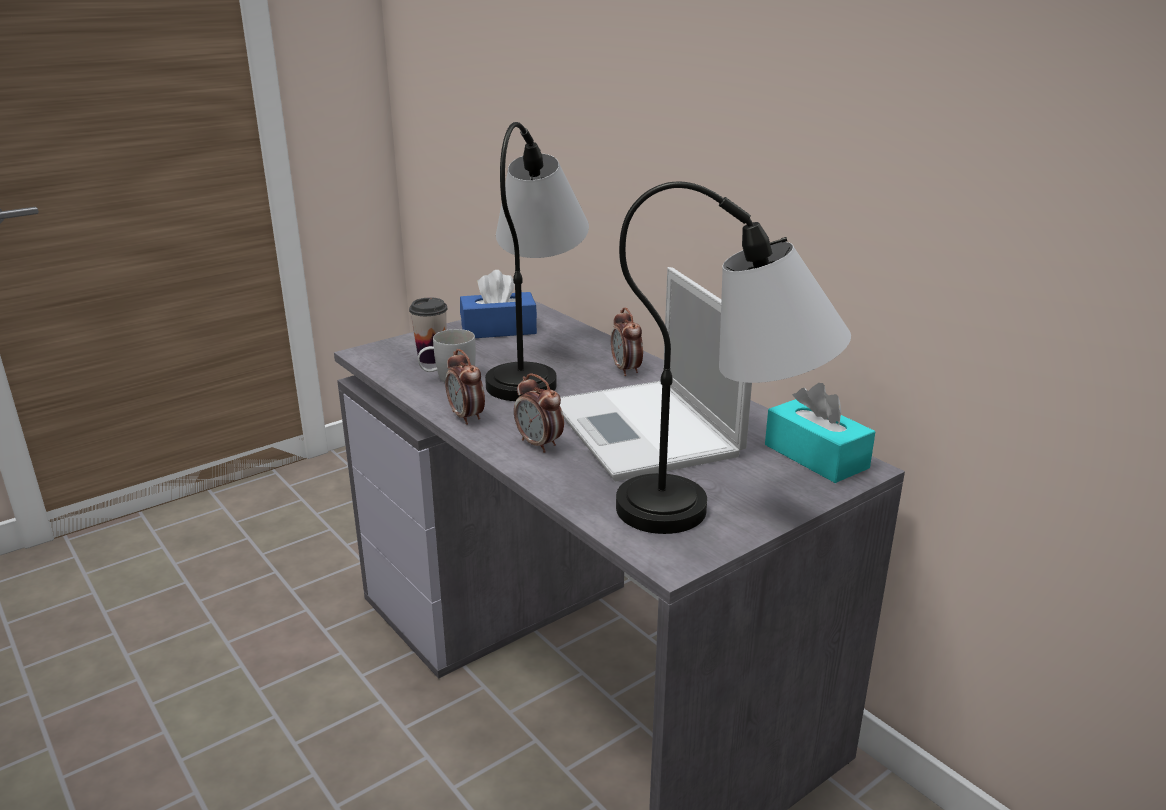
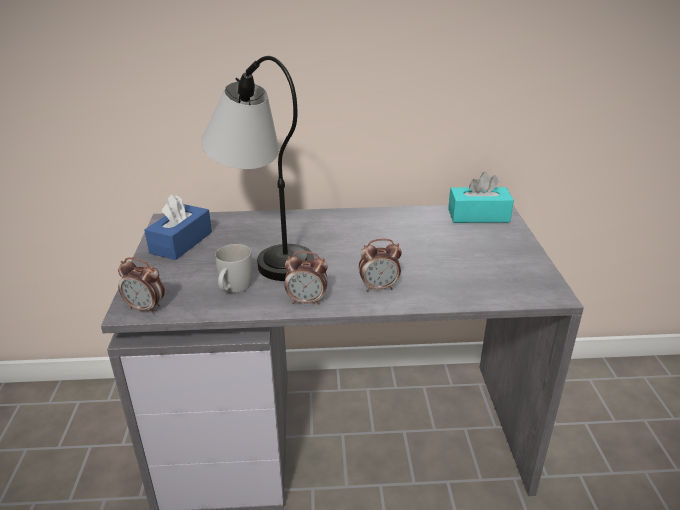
camera: 55 degrees left, 5 degrees up
cup [409,298,448,364] -> none
laptop [560,267,752,481] -> none
alarm clock [611,307,643,376] -> alarm clock moved to [118,257,165,314]
table lamp [616,181,851,534] -> none

